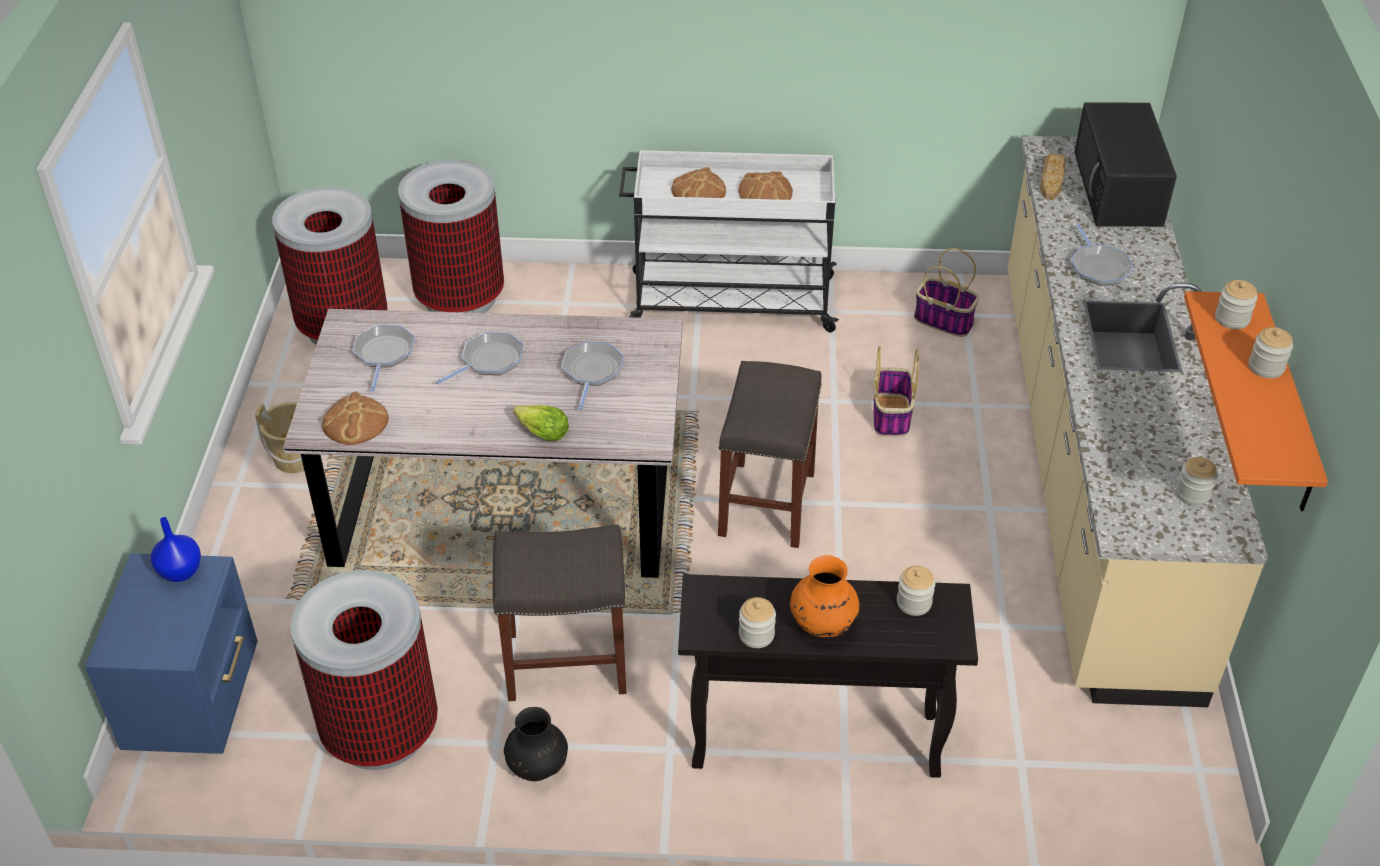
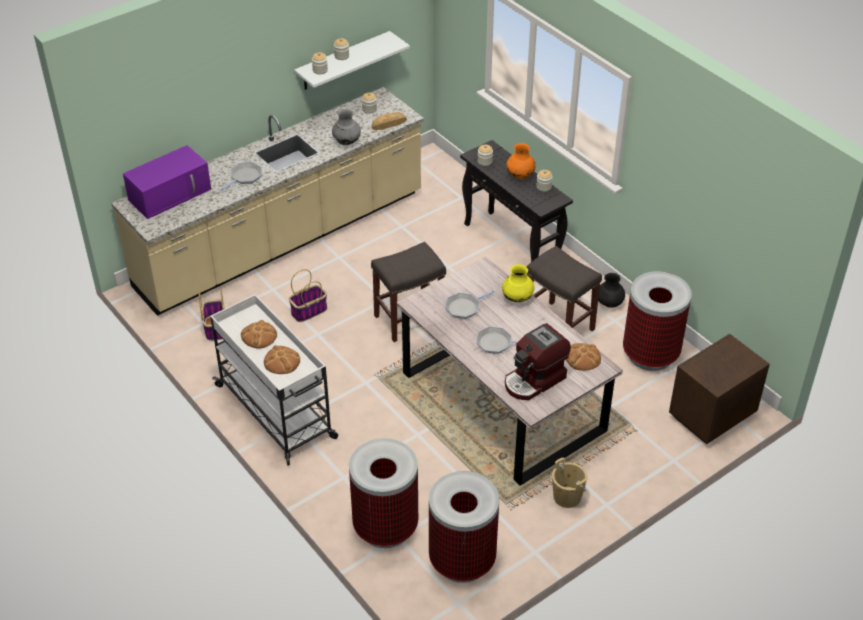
camera: 130 degrees left, 0 degrees up
blue nightstand [85,553,258,754] -> brown nightstand [669,334,770,444]
blue vase [151,517,201,582] -> none
frying pan [352,325,415,392] -> coffee machine [505,323,571,400]
lettuce [513,405,569,441] -> yellow vase [502,264,534,302]
bread [1040,153,1066,200] -> bread moved to [372,112,407,130]
black microwave [1074,102,1177,227] -> purple microwave [123,145,211,219]
orange shelf [1184,291,1328,511] -> white shelf [294,31,410,90]
none -> grey vase [332,109,361,145]

